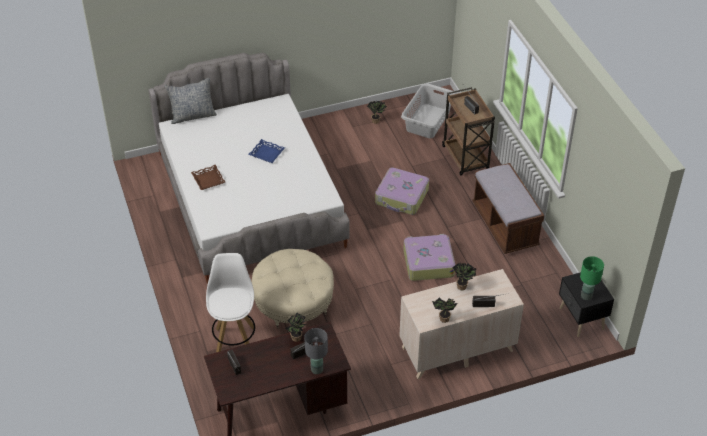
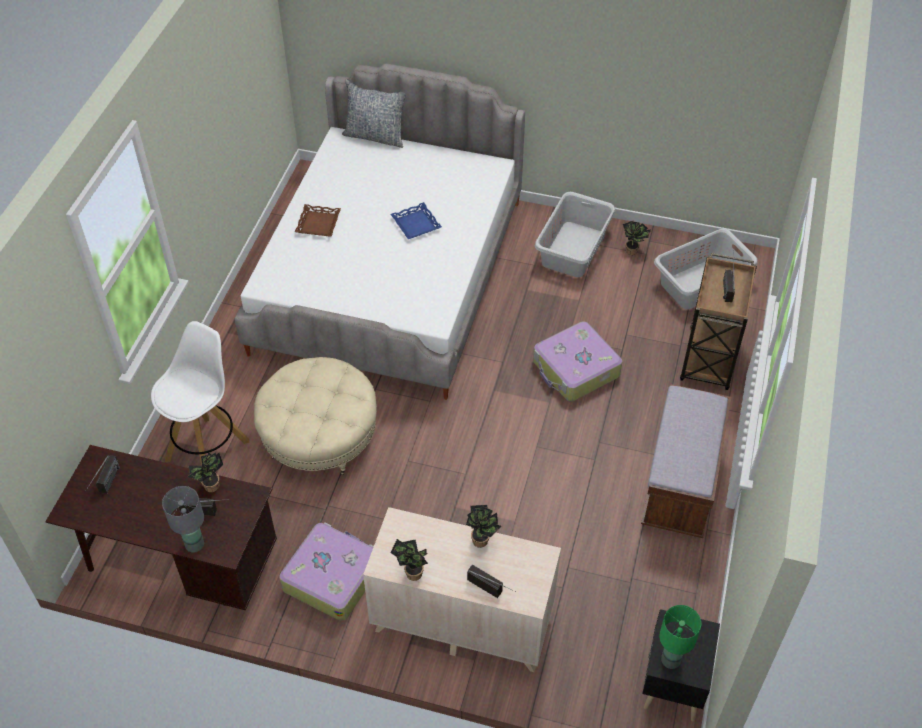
camera: 35 degrees right, 5 degrees up
suitcase [403,234,456,281] -> suitcase moved to [280,522,374,621]
none -> grey laundry basket [535,192,616,277]

